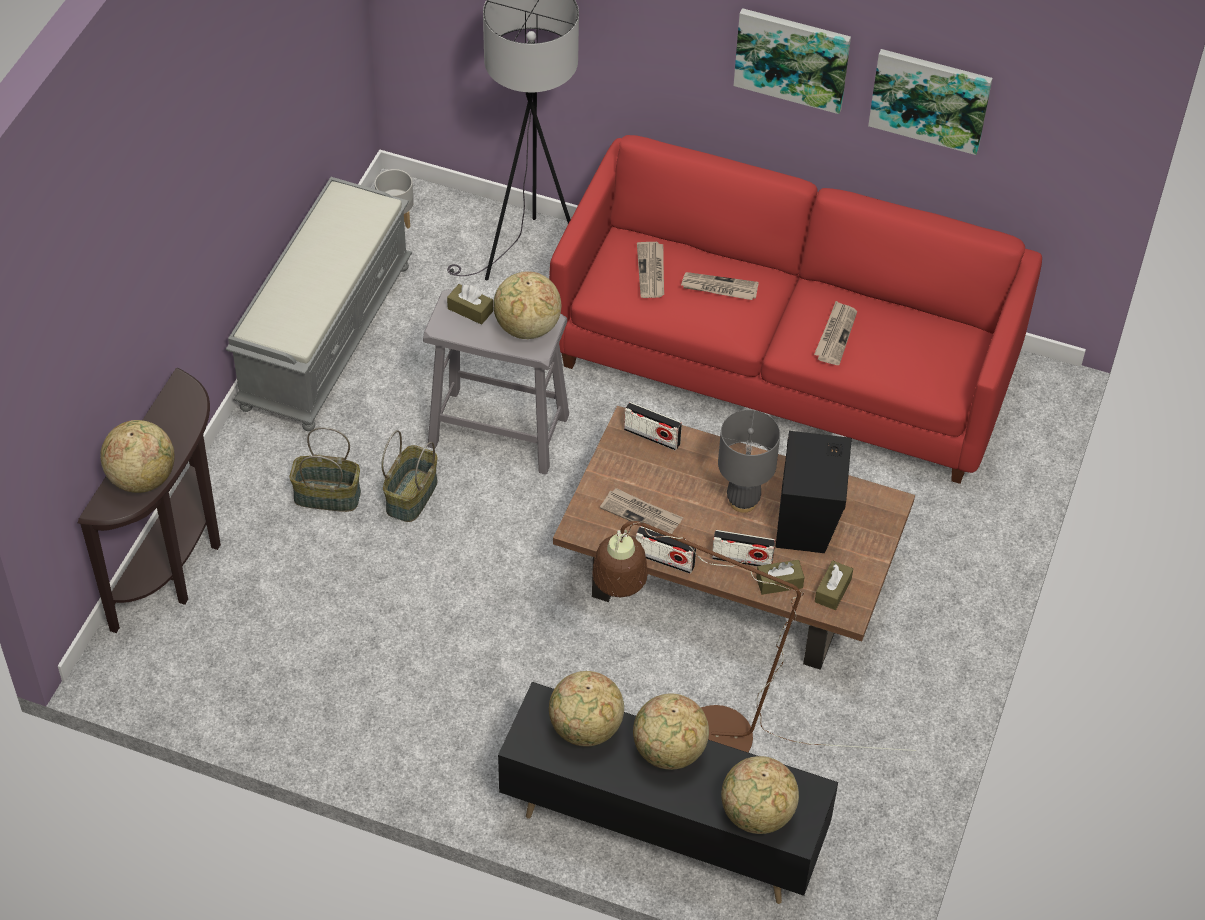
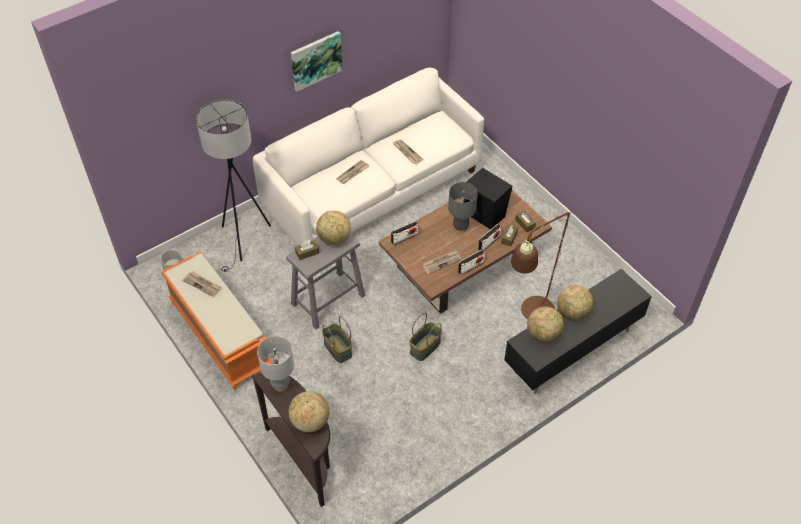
camera: 55 degrees left, 0 degrees up
grey bench [226,177,412,431] -> orange bench [161,252,273,389]
basket [289,427,361,512] -> basket moved to [409,313,442,361]
red sofa [549,135,1042,484] -> white sofa [253,68,484,246]
newspaper [637,242,664,298] -> newspaper moved to [182,271,221,297]
globe [721,756,799,834] -> none
picture [868,49,993,155] -> none
none -> grey table lamp [257,336,294,392]

